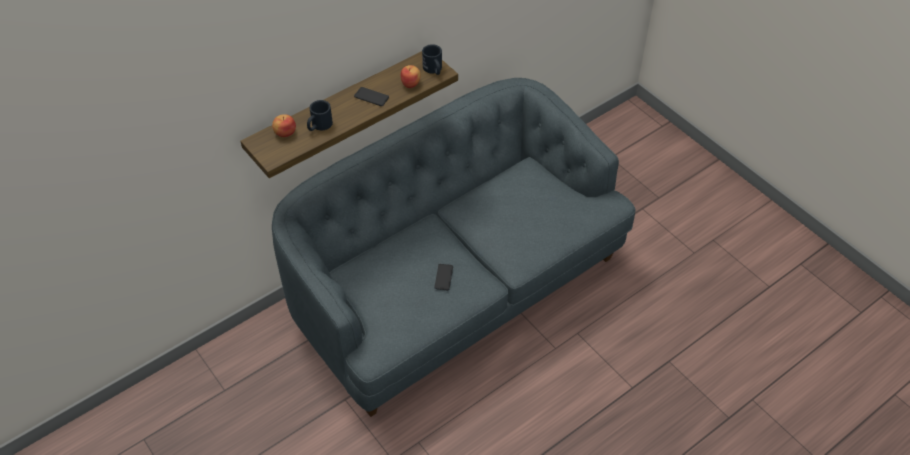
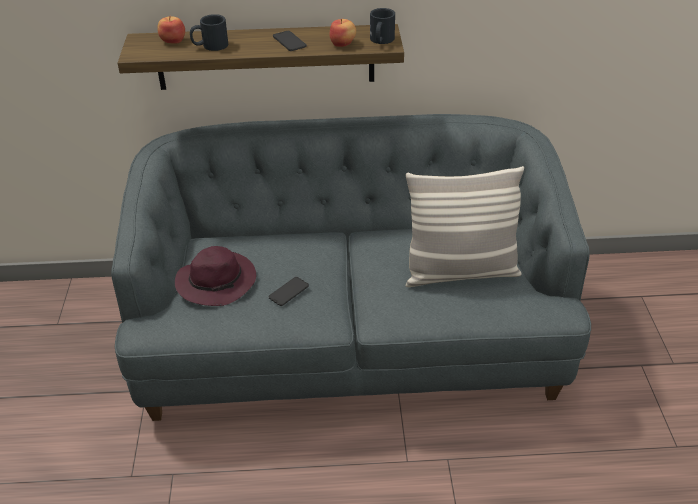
camera: 35 degrees right, 10 degrees down
none -> purple hat [175,246,256,306]
none -> pillow [406,166,524,287]

